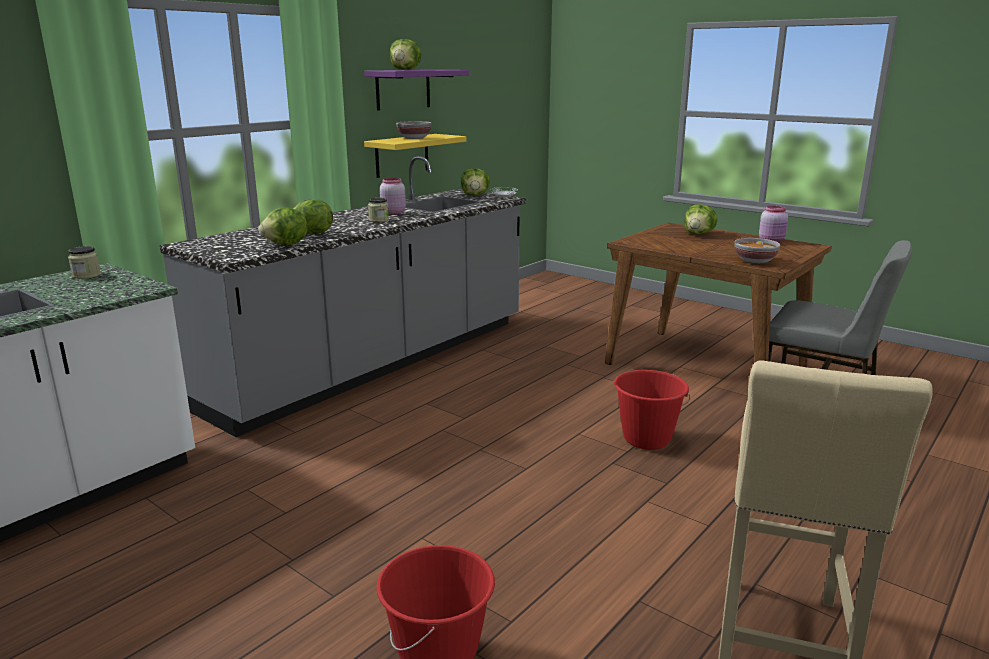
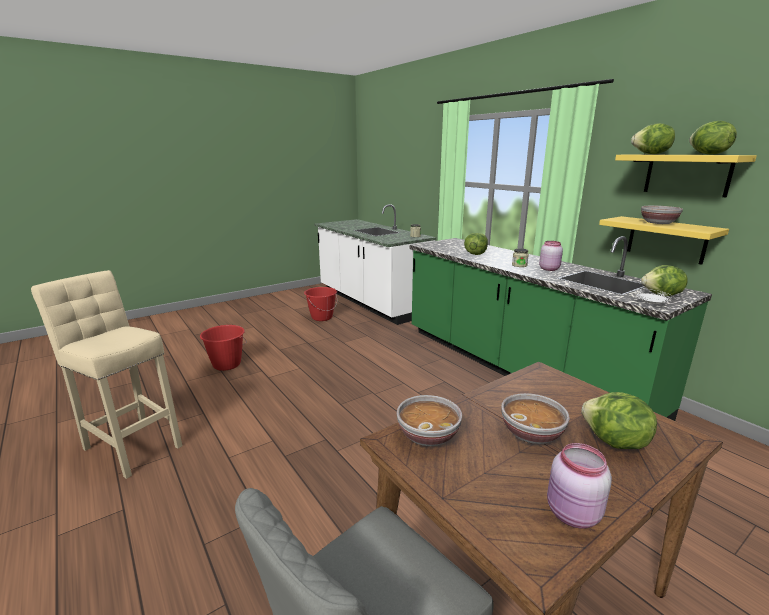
camera: 105 degrees right, 0 degrees up
grey counter [160,156,526,437] -> green counter [409,236,712,421]
lettuce [258,208,308,245] -> lettuce moved to [689,121,737,155]
purple shelf [364,70,469,111] -> yellow shelf [615,154,757,197]
red bucket [614,370,690,450] -> red bucket moved to [304,287,337,321]
none -> bowl [501,393,570,444]

